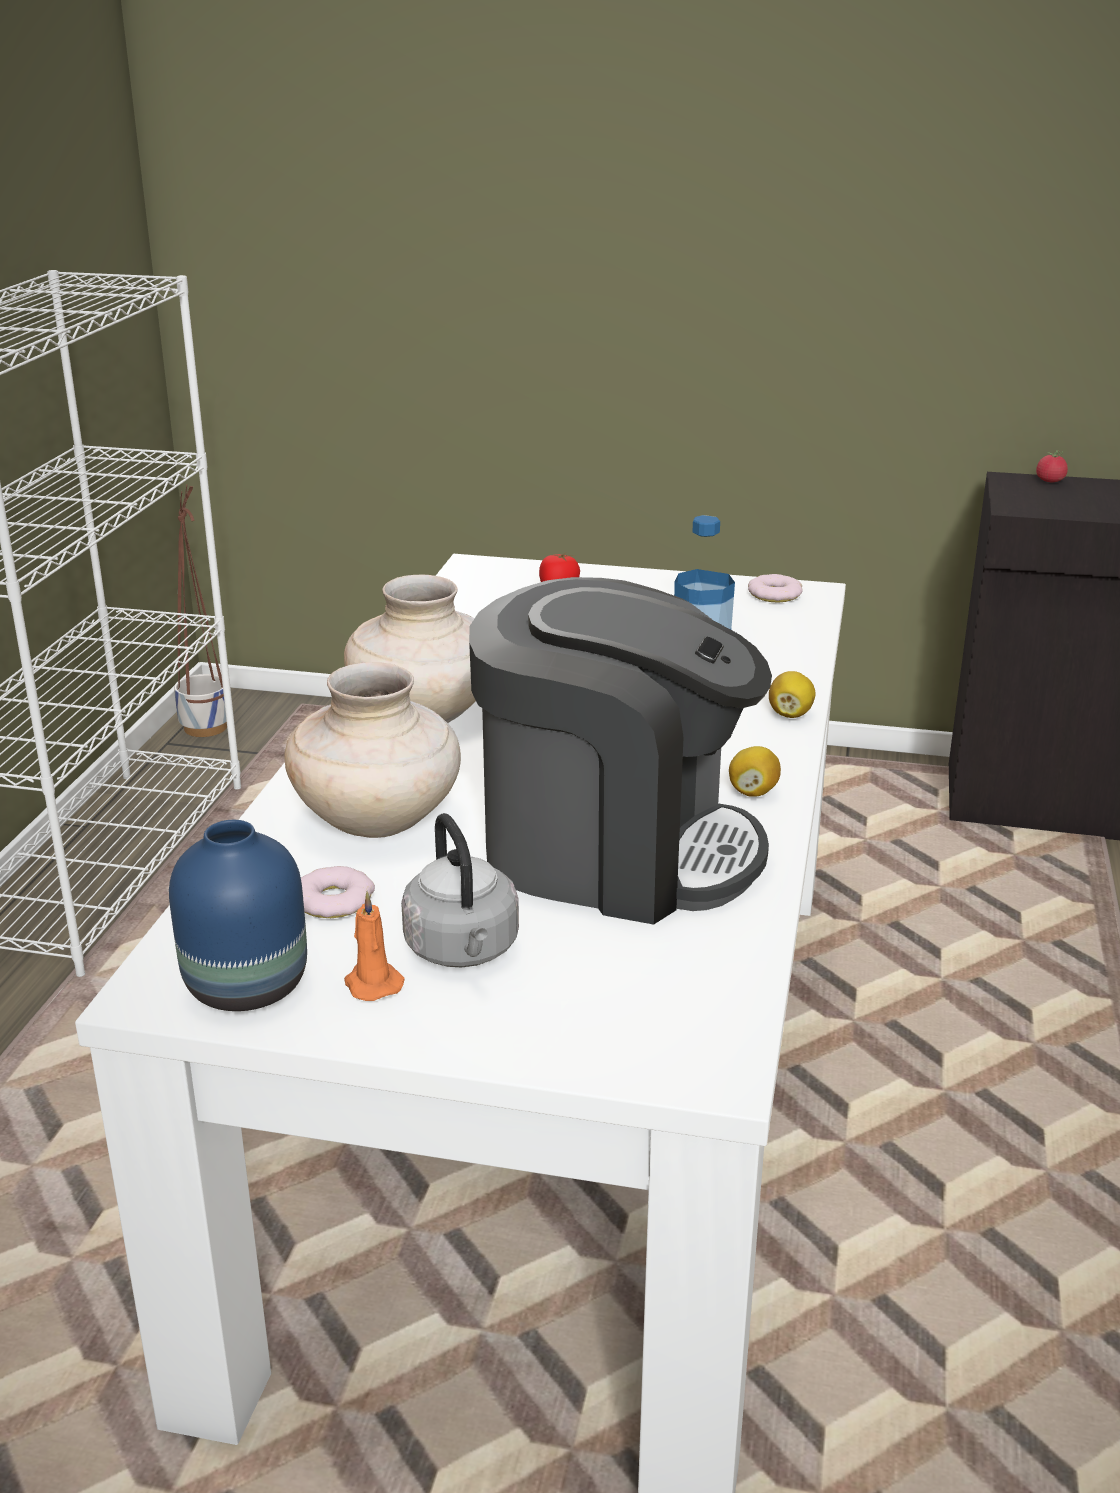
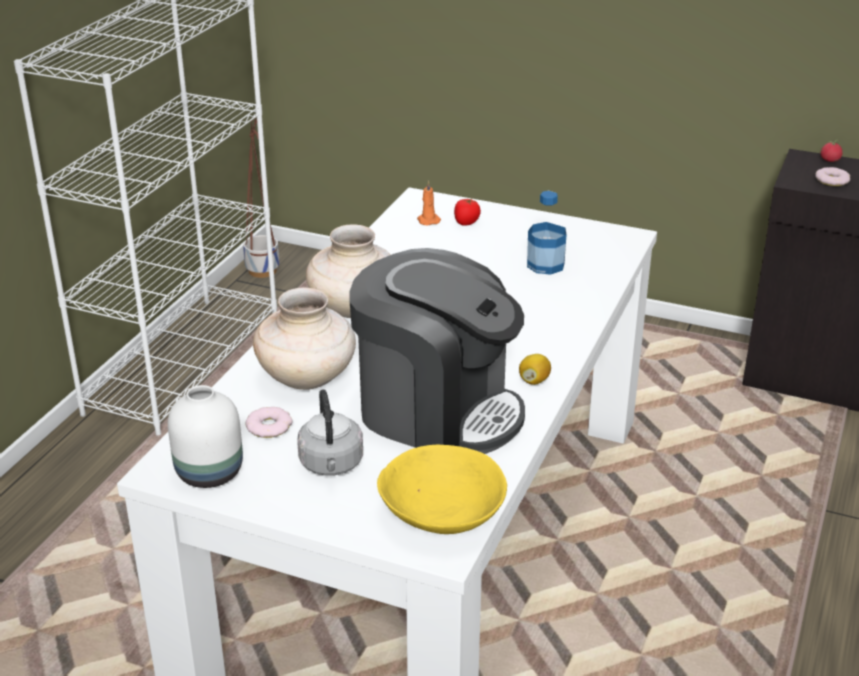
camera: 10 degrees right, 5 degrees up
blue vase [169,820,307,1011] -> white vase [168,385,243,488]
orange candle [344,891,405,1001] -> orange candle moved to [417,181,441,226]
donut [748,574,803,602] -> donut moved to [815,167,850,186]
lemon [769,671,816,718] -> none
none -> yellow bowl [377,445,507,534]

